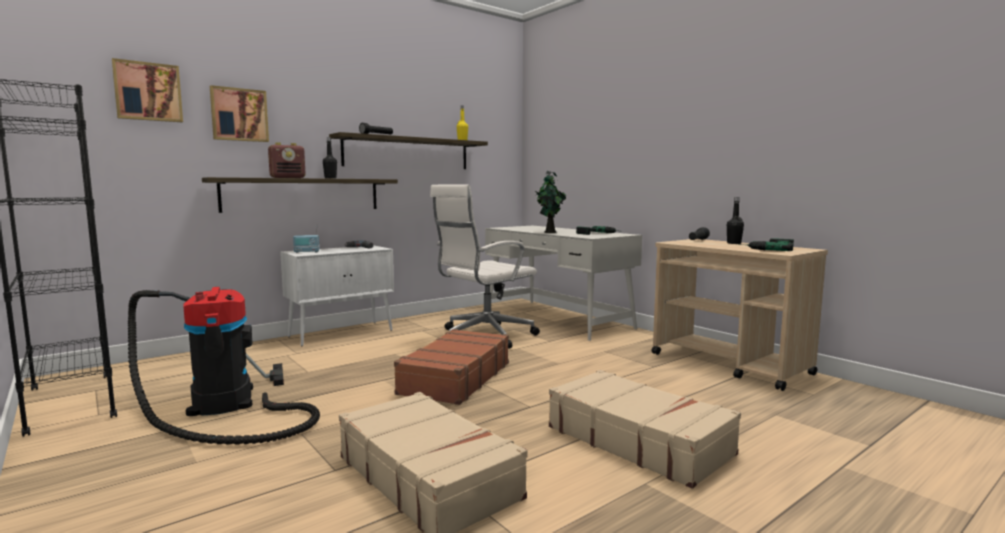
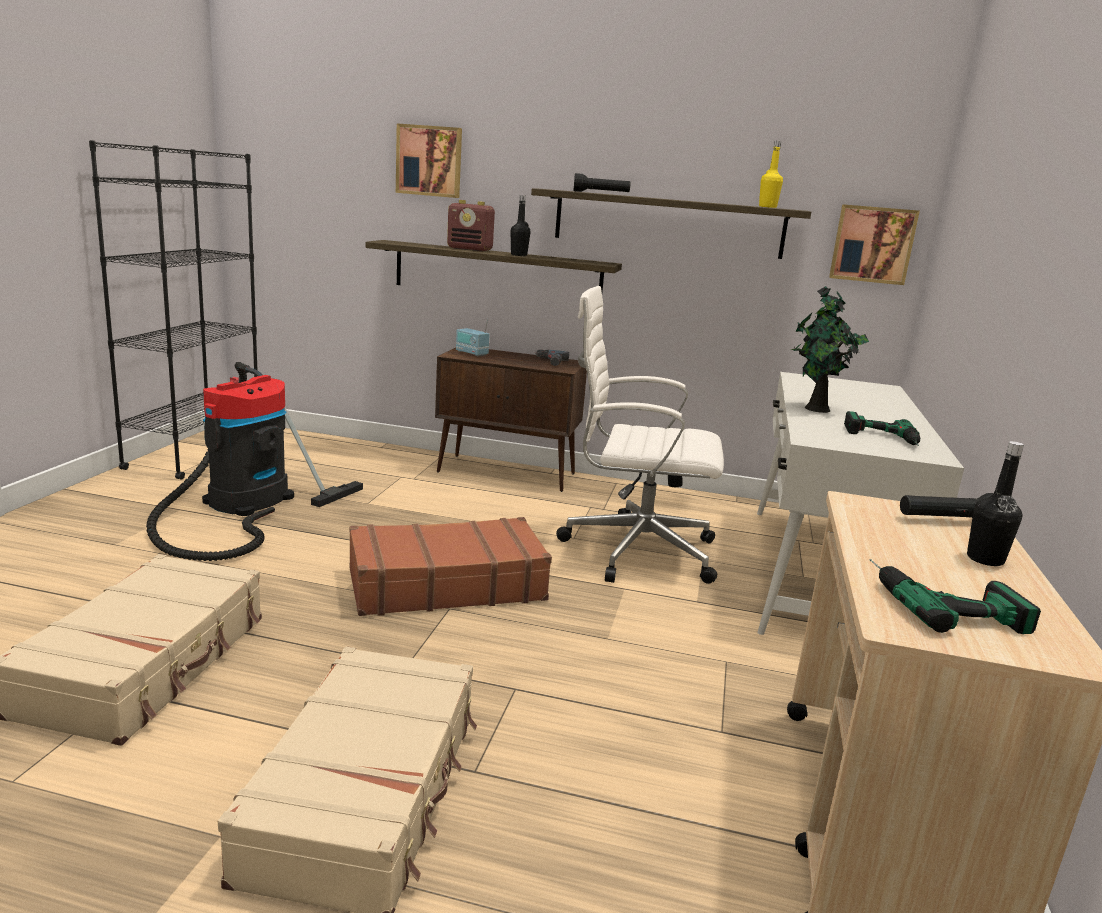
camera: 50 degrees right, 10 degrees up
picture [112,58,183,122] -> picture moved to [829,204,920,285]
white cabinet [280,245,394,346] -> brown cabinet [435,348,587,492]

